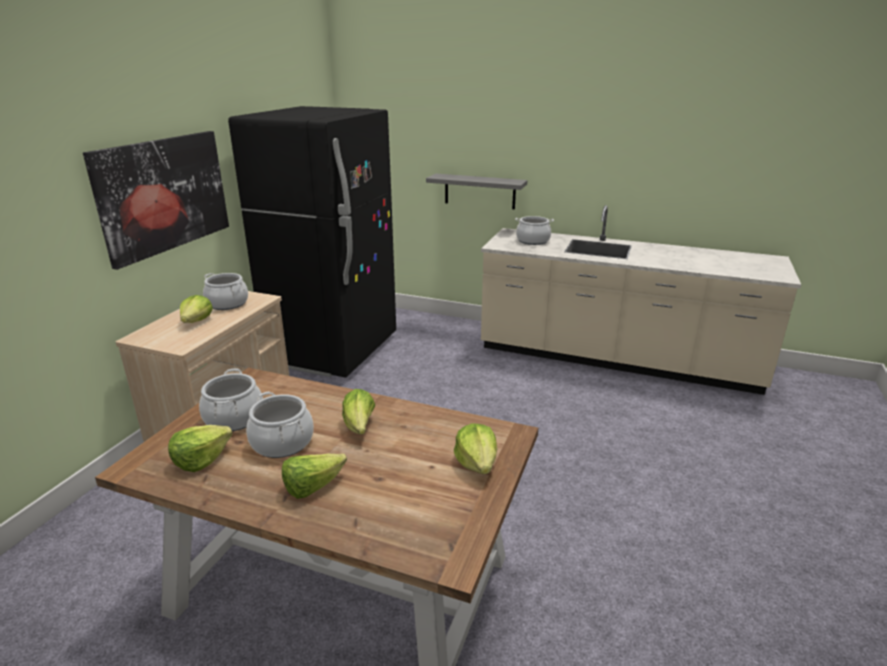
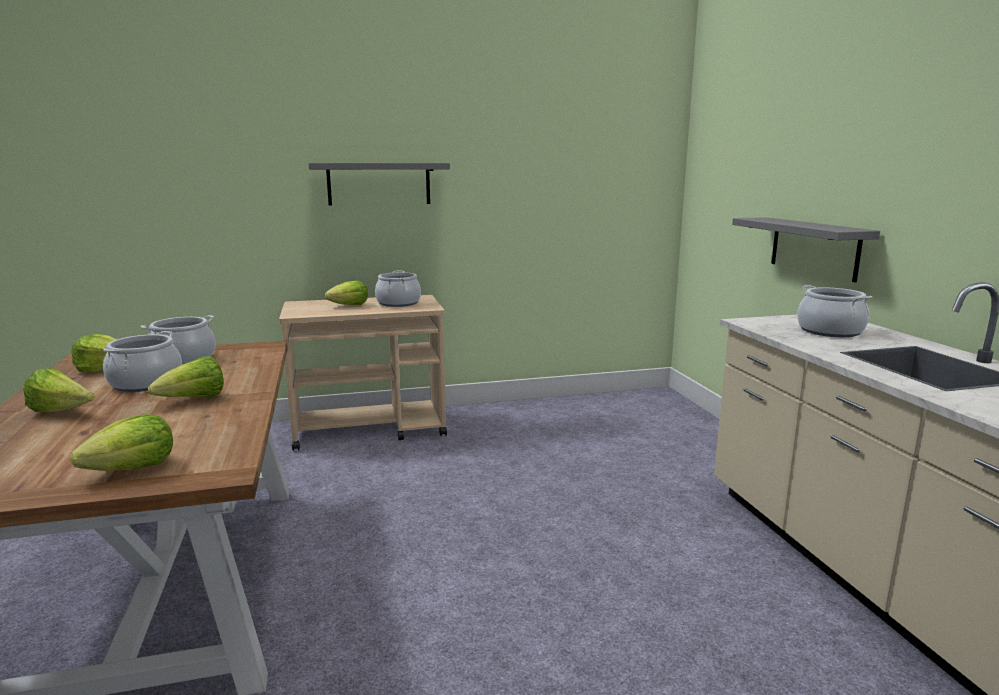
camera: 55 degrees right, 10 degrees down
picture [83,131,229,270] -> grey shelf [309,163,450,205]
black fridge [228,106,396,378] -> none

